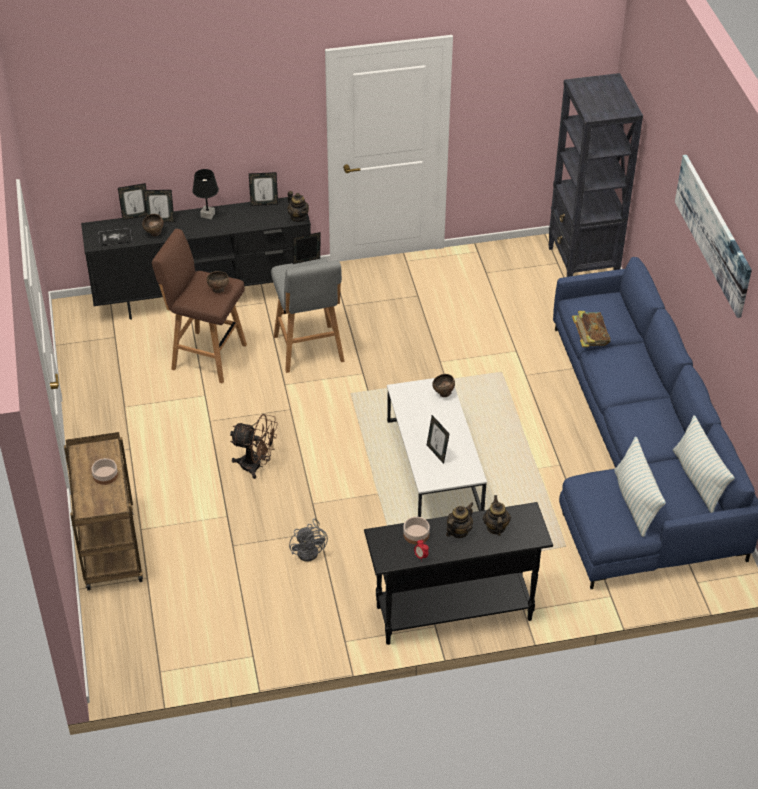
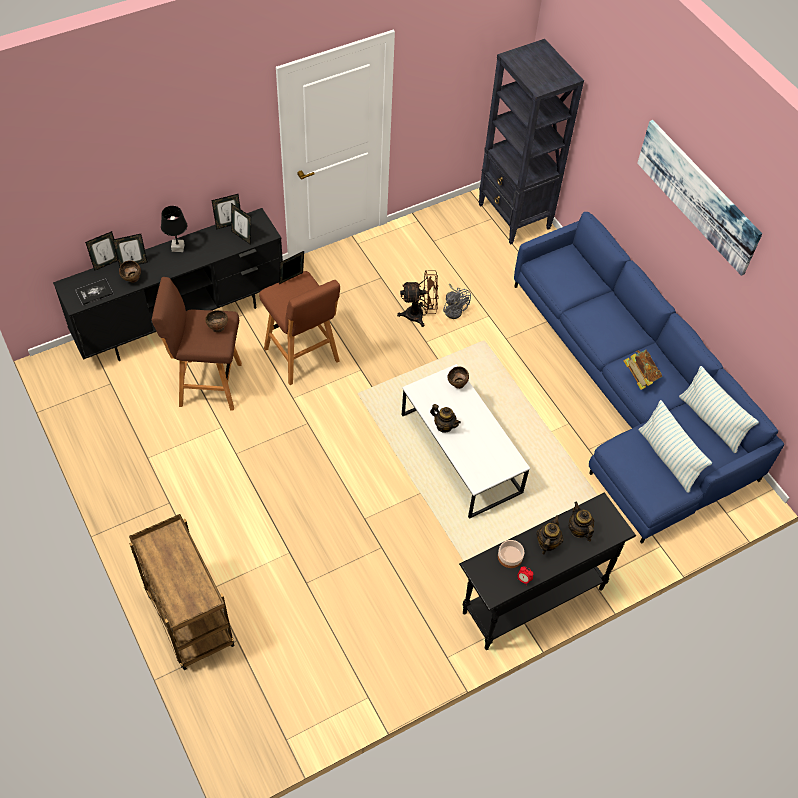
camera: 20 degrees left, 10 degrees up
bowl [91,458,118,485] -> none
brown fan [230,414,278,479] -> brown fan moved to [397,270,439,327]
grey stool [271,258,345,373] -> brown stool [259,271,340,385]
teapot [288,191,309,222] -> teapot moved to [430,404,461,433]
grey fan [289,518,328,562] -> grey fan moved to [443,284,471,319]
picture frame [427,415,449,464] -> picture frame moved to [231,203,251,245]
book [572,311,610,347] -> book moved to [623,350,662,390]

